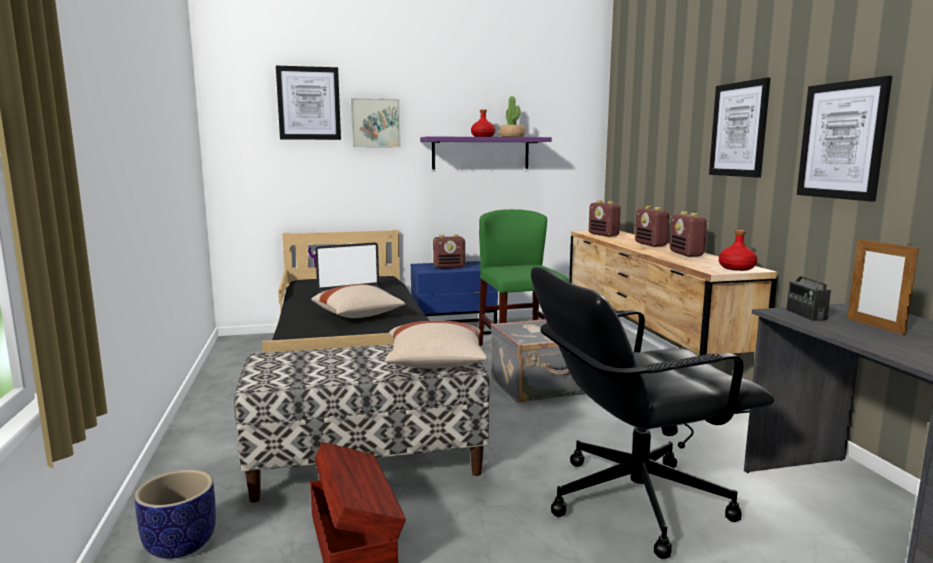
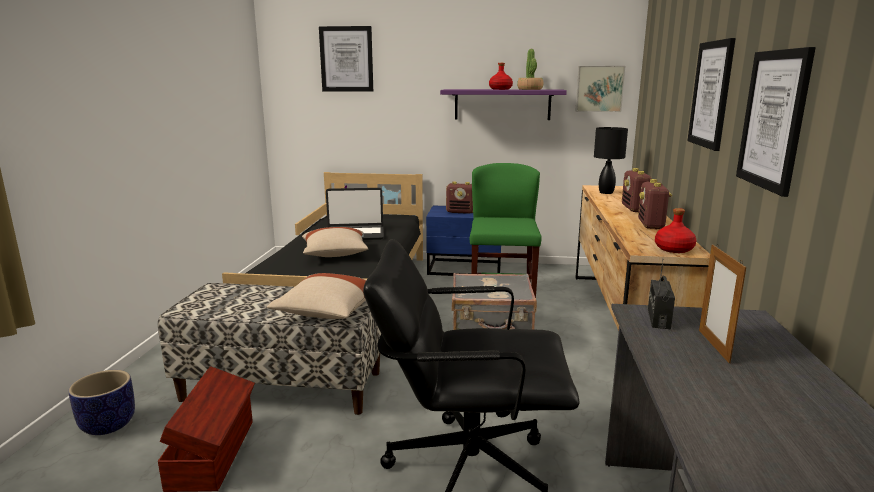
camera: 20 degrees right, 5 degrees up
picture [351,98,400,147] -> picture moved to [575,66,625,112]
radio [589,200,622,237] -> black table lamp [594,127,628,194]

